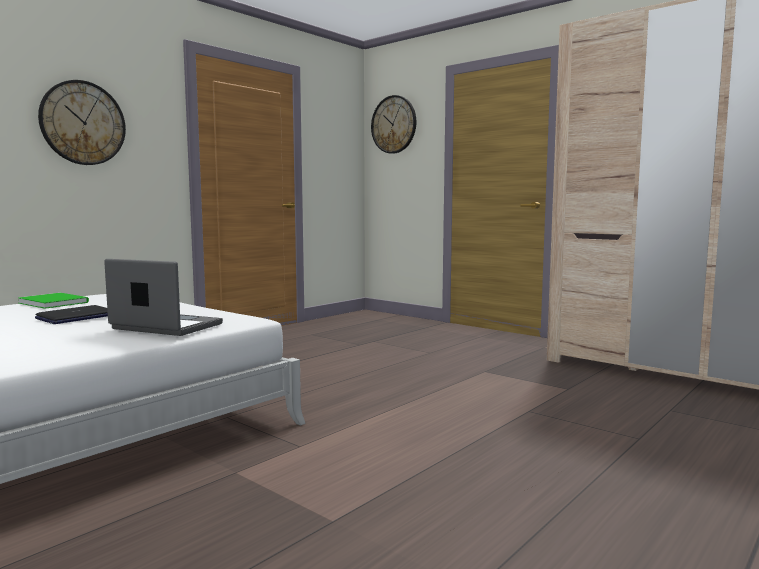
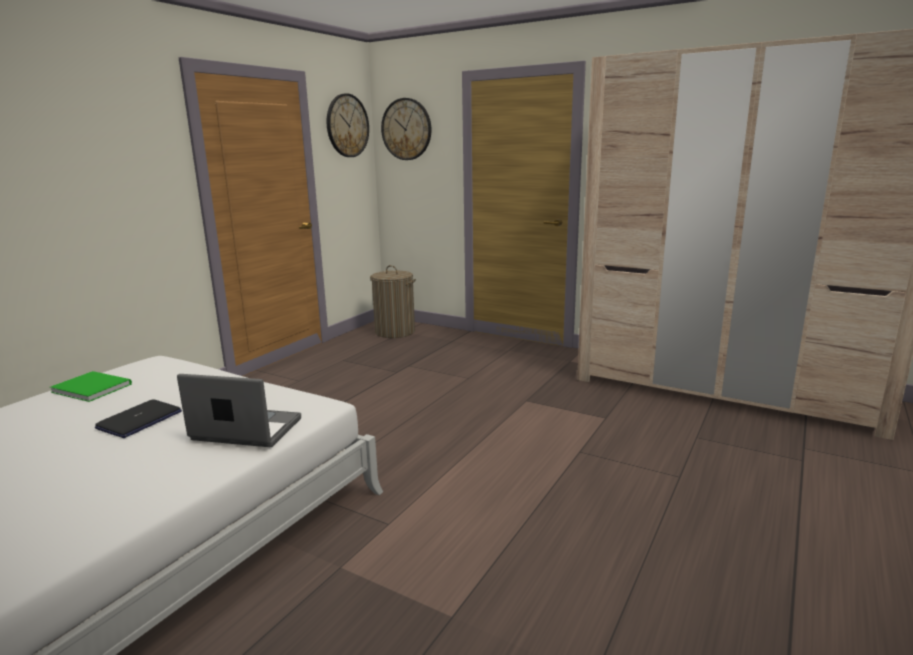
camera: 10 degrees left, 10 degrees up
wall clock [38,80,126,165] -> wall clock moved to [327,93,369,157]
none -> laundry basket [370,265,416,338]

